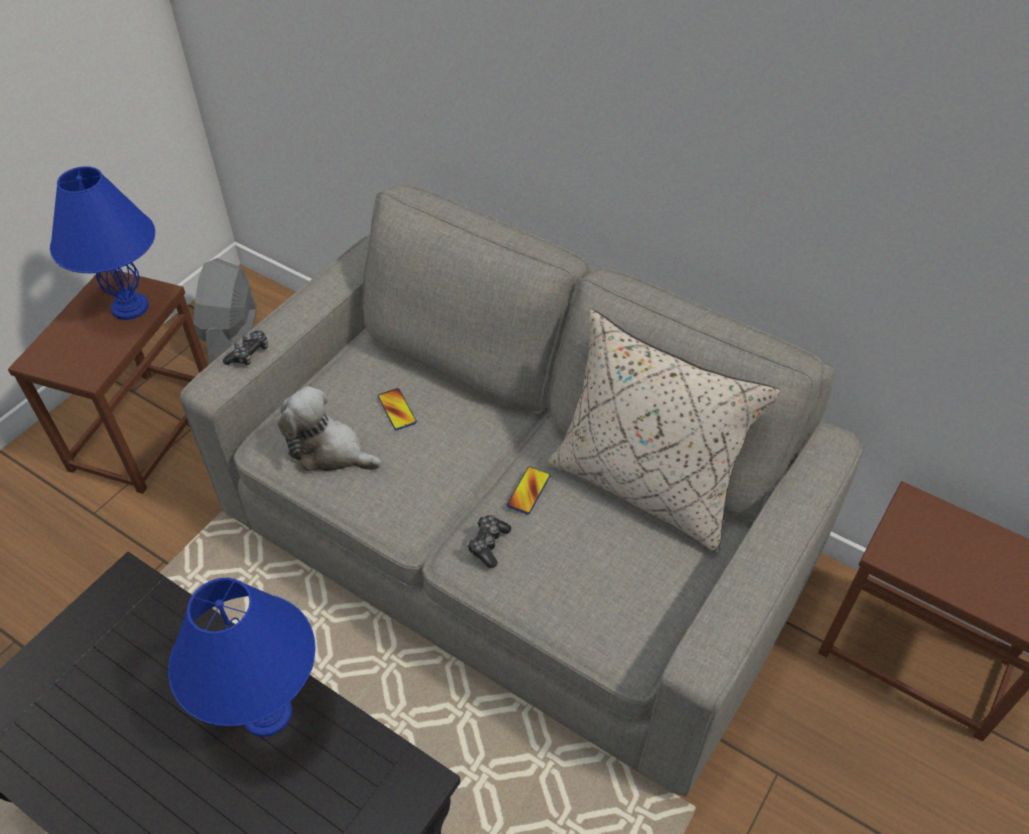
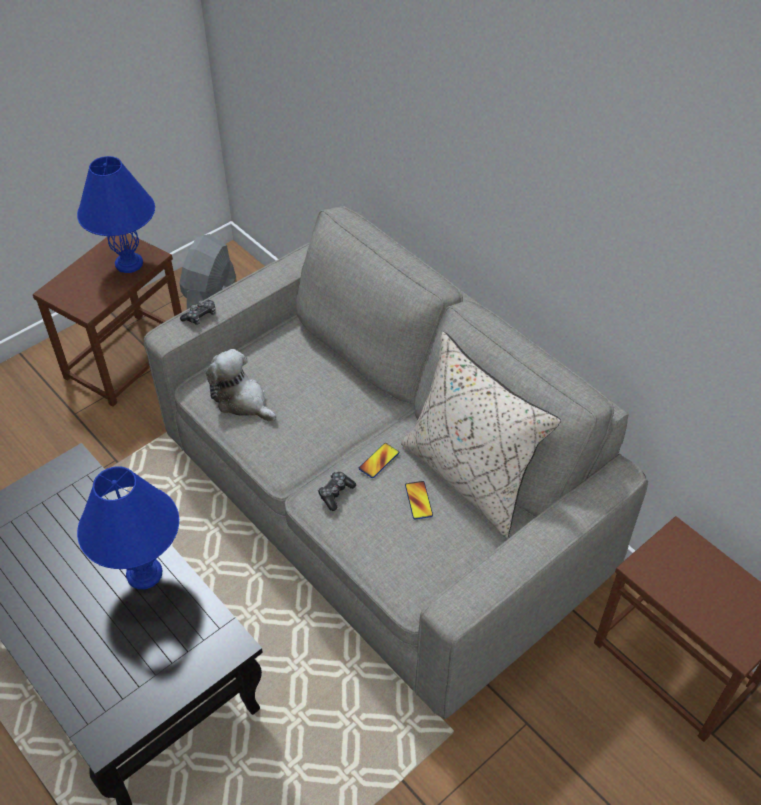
camera: 15 degrees right, 0 degrees up
phone [378,388,417,430] -> phone moved to [405,481,433,520]

